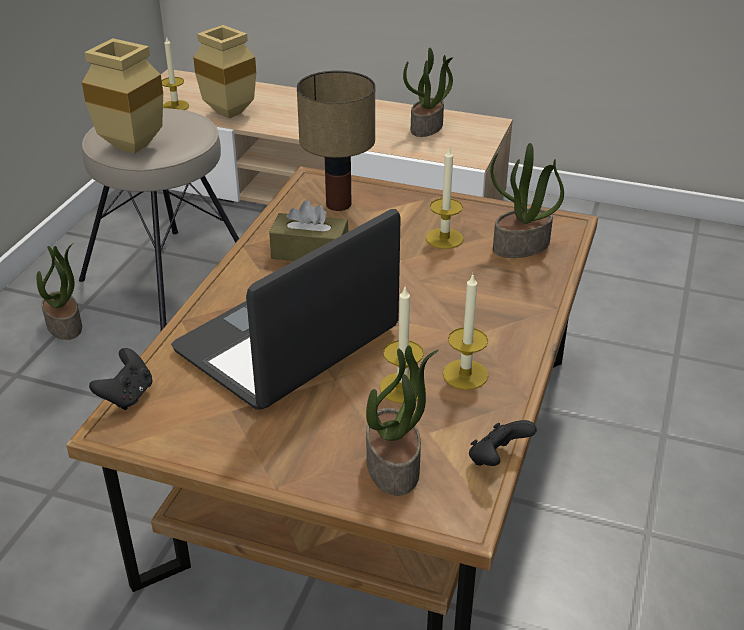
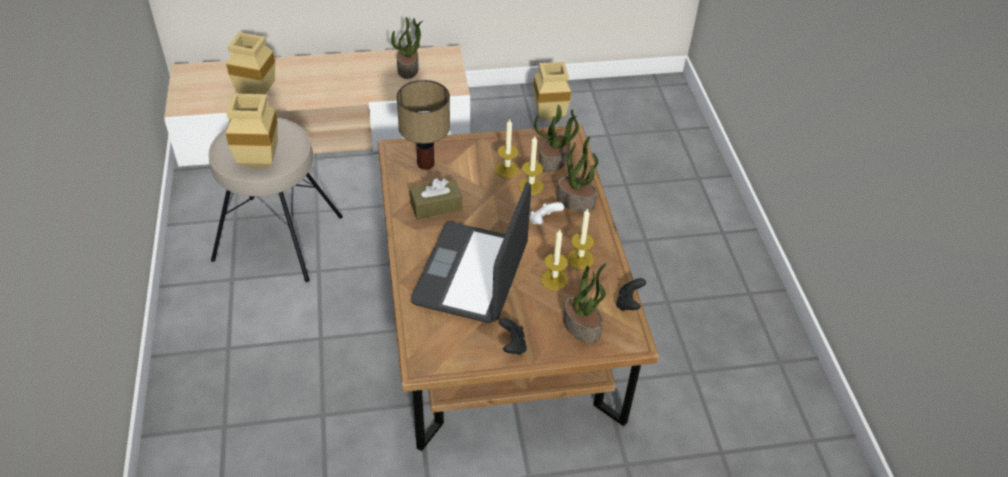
camera: 30 degrees left, 10 degrees up
potted plant [37,243,82,340] -> potted plant moved to [556,136,598,212]
black game controller [89,348,153,410] -> black game controller moved to [498,318,527,355]
candle [162,36,189,110] -> candle moved to [519,136,544,195]
none -> white game controller [529,202,564,225]
none -> beige vase [534,62,571,121]

